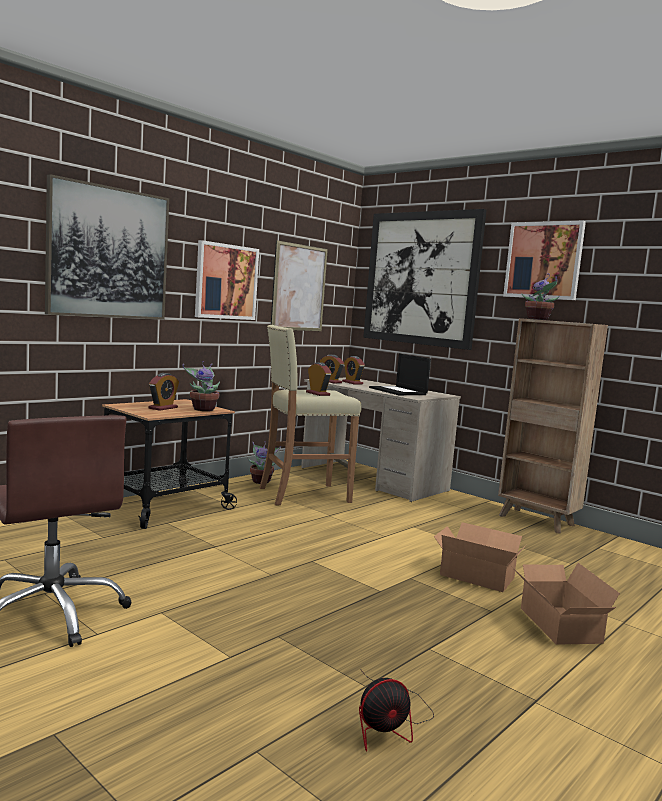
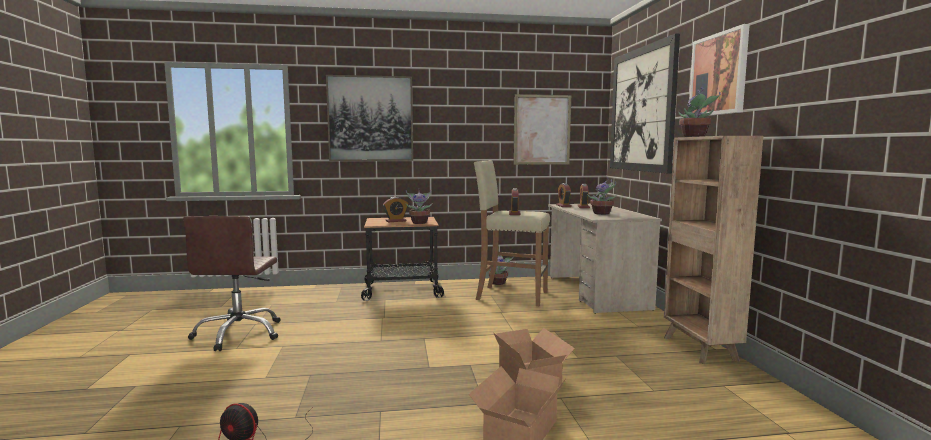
camera: 40 degrees right, 0 degrees up
picture [195,240,259,320] -> none
laptop [369,354,431,395] -> potted plant [587,180,617,215]

